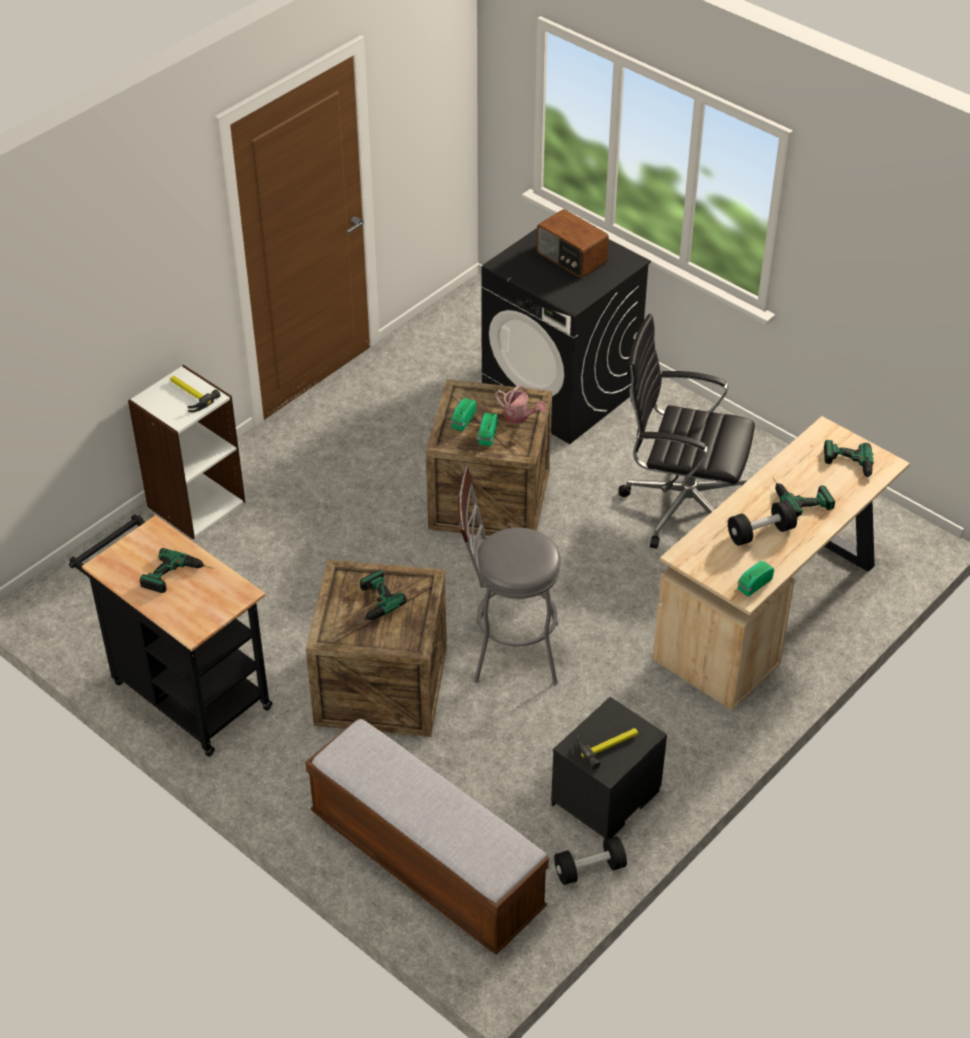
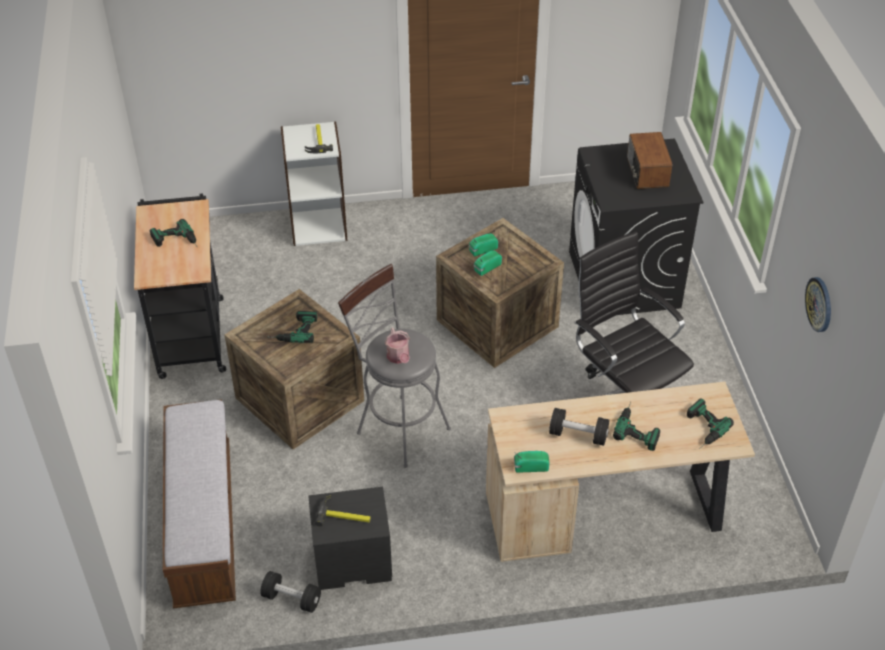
camera: 40 degrees right, 0 degrees up
watering can [495,385,546,424] -> watering can moved to [385,327,410,364]
none -> wall clock [805,277,831,332]

